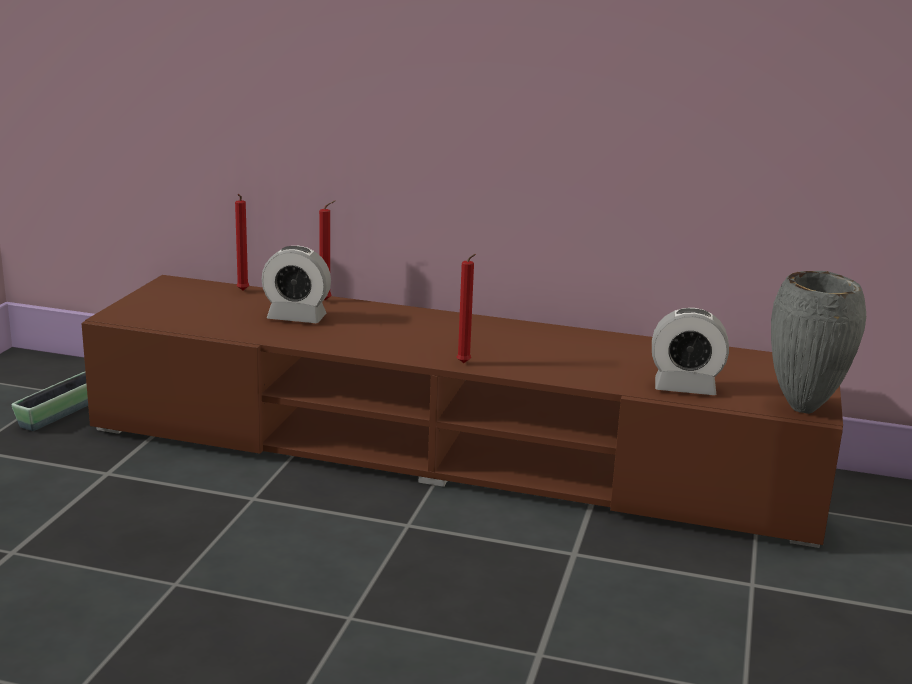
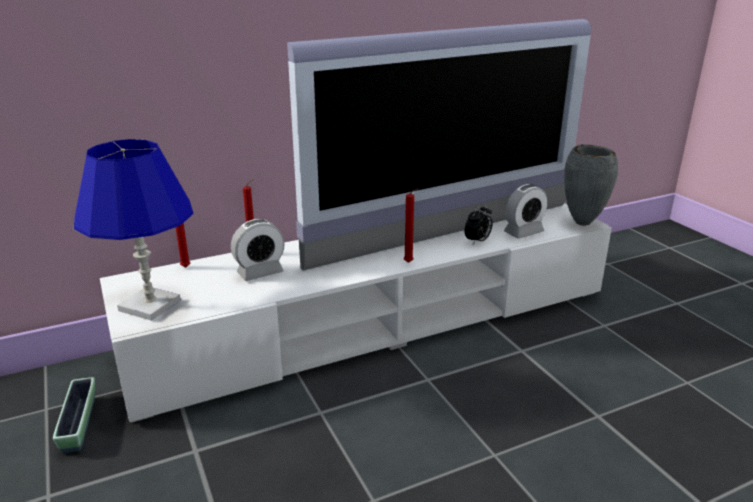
camera: 40 degrees left, 5 degrees up
brown tv stand [81,275,843,548] -> white tv stand [100,203,612,423]
none -> blue table lamp [74,139,194,321]
none -> television [287,19,591,270]
none -> alarm clock [465,203,492,245]

